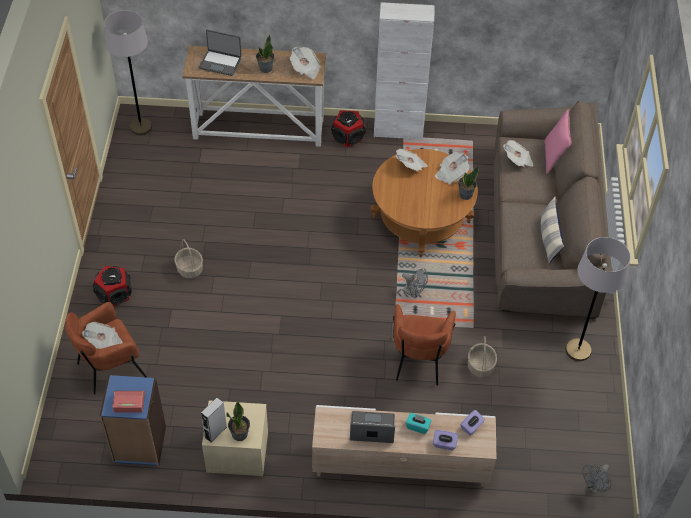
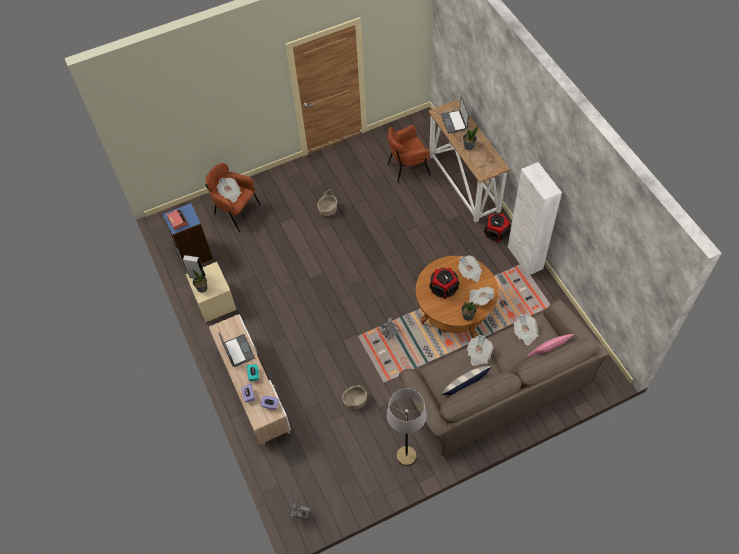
camera: 65 degrees right, 5 degrees up
speaker [93,266,132,306] -> speaker moved to [429,268,459,299]
grey floor lamp [104,10,152,135] -> none
newspaper [290,47,322,79] -> newspaper moved to [467,335,493,366]
brown armchair [393,304,456,386] -> brown armchair moved to [387,125,431,183]

